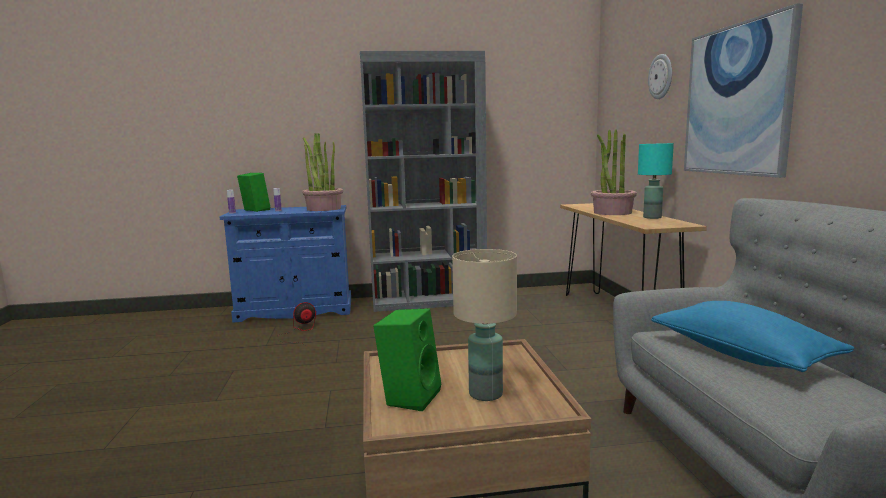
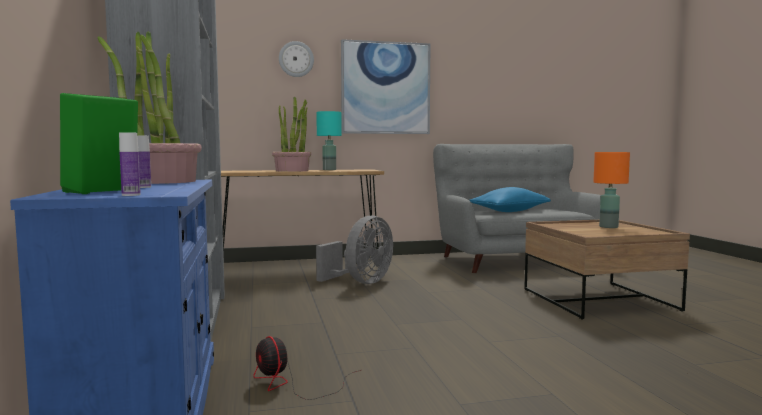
camera: 95 degrees left, 5 degrees down
green speaker [373,308,442,411] -> none
beige table lamp [452,249,517,401] -> orange table lamp [593,152,630,228]
none -> grey fan [316,216,393,284]

